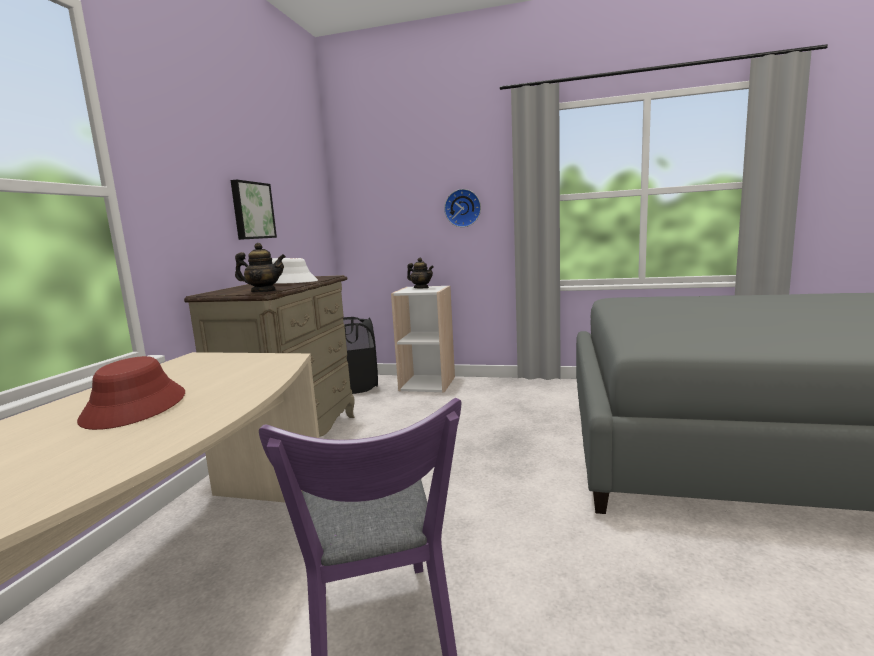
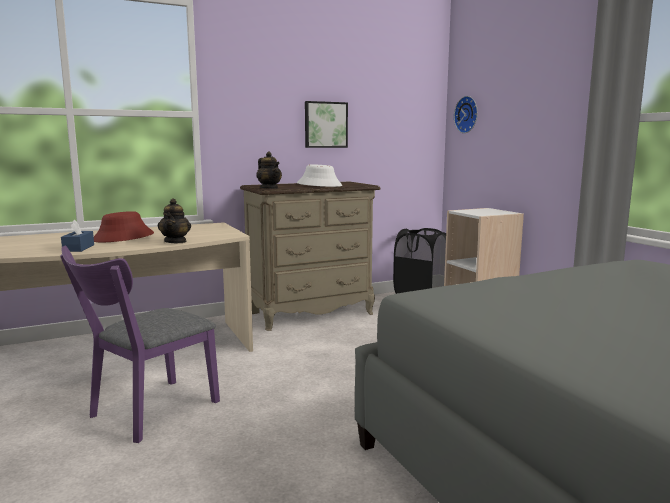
camera: 50 degrees right, 0 degrees up
teapot [407,258,434,288] -> teapot moved to [158,198,191,243]
wall clock [444,189,481,227] -> wall clock moved to [454,96,478,133]
none -> blue tissue box [61,219,94,252]

